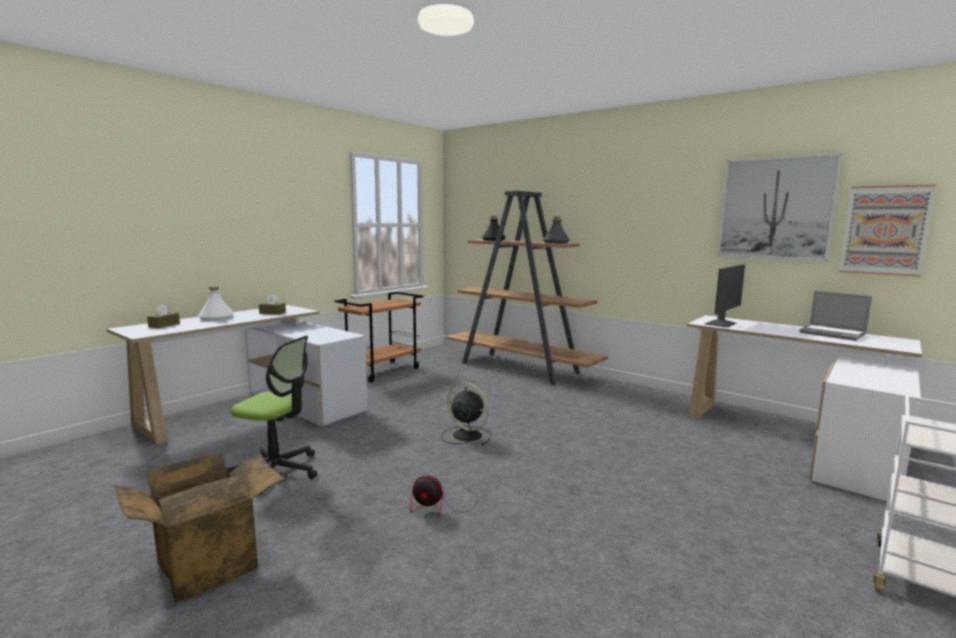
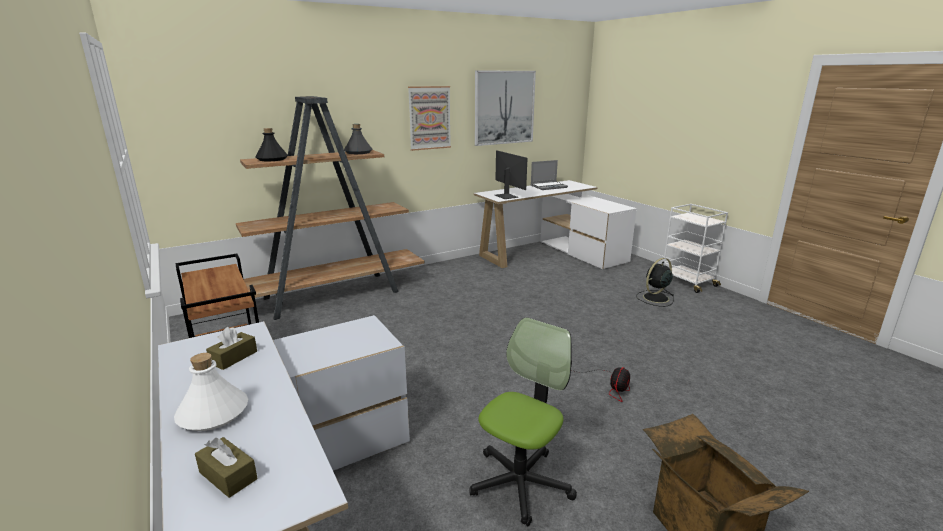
camera: 70 degrees left, 10 degrees up
black fan [441,382,492,445] -> black fan moved to [637,258,674,307]
picture [840,184,936,277] -> picture moved to [408,86,451,151]

